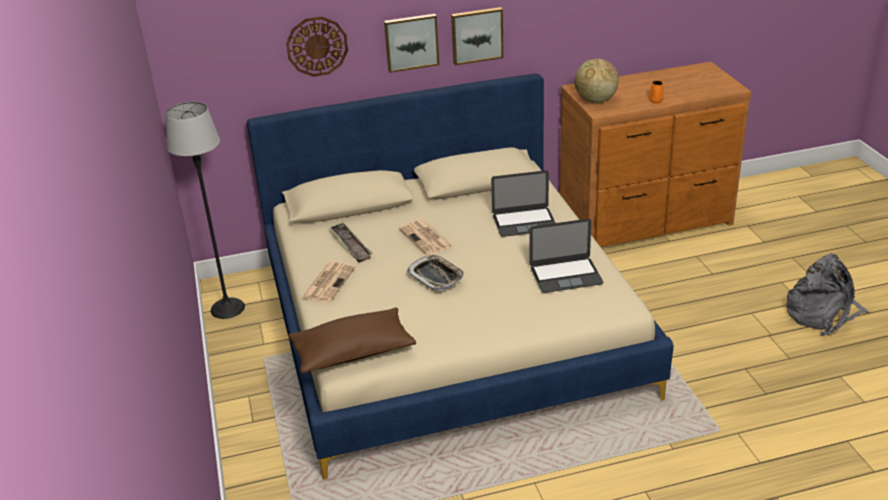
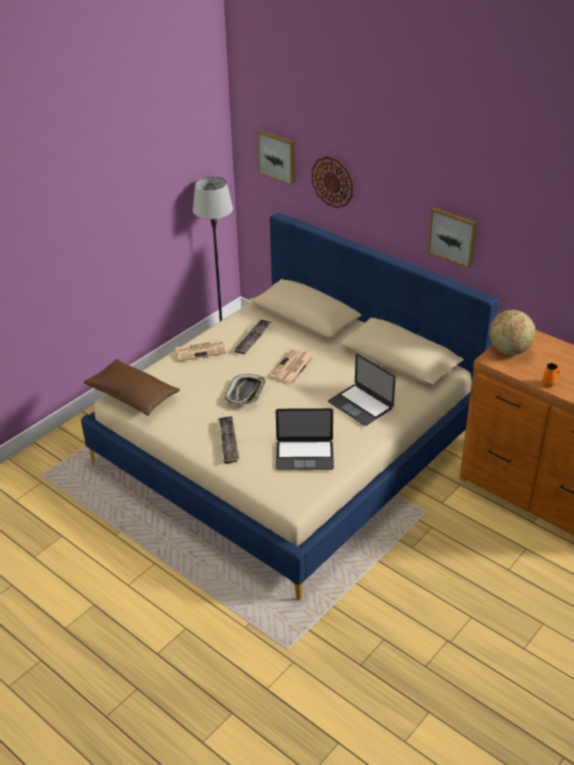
camera: 55 degrees right, 5 degrees up
picture [384,14,439,73] -> picture moved to [257,130,295,185]
laptop [530,219,604,293] -> laptop turned 45 degrees counterclockwise [276,408,334,470]
grey backpack [786,254,870,336] -> none
none -> tray [217,416,240,464]

